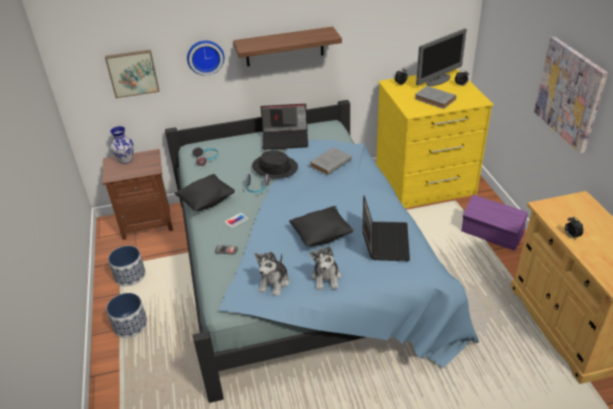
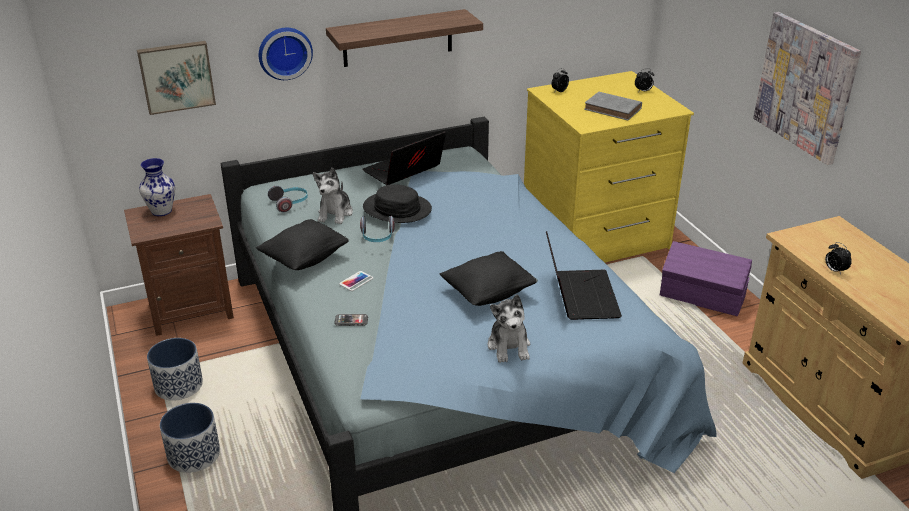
camera: 10 degrees left, 5 degrees down
plush toy [255,252,289,296] -> plush toy moved to [313,168,353,224]
laptop [261,104,308,150] -> laptop turned 150 degrees clockwise [362,131,446,185]
grey book [310,147,352,175] -> none
monitor [416,28,467,86] -> none

